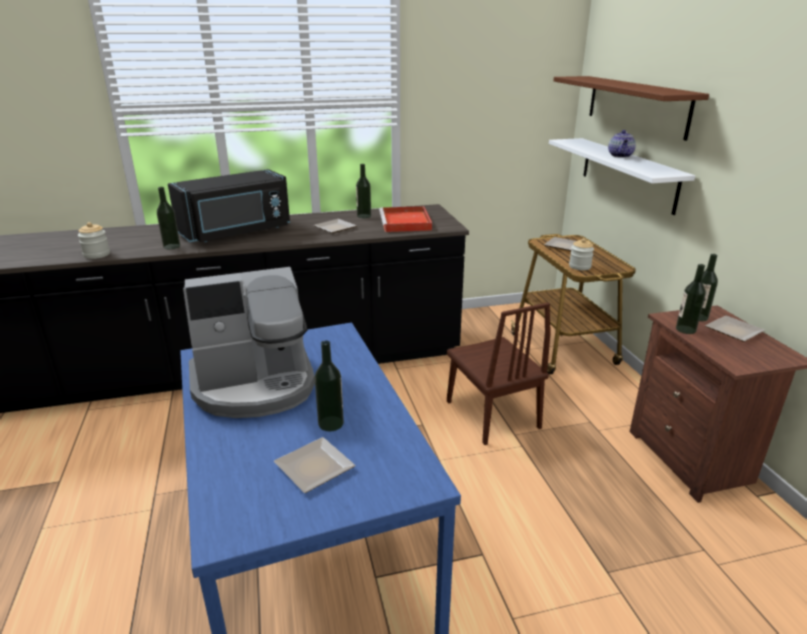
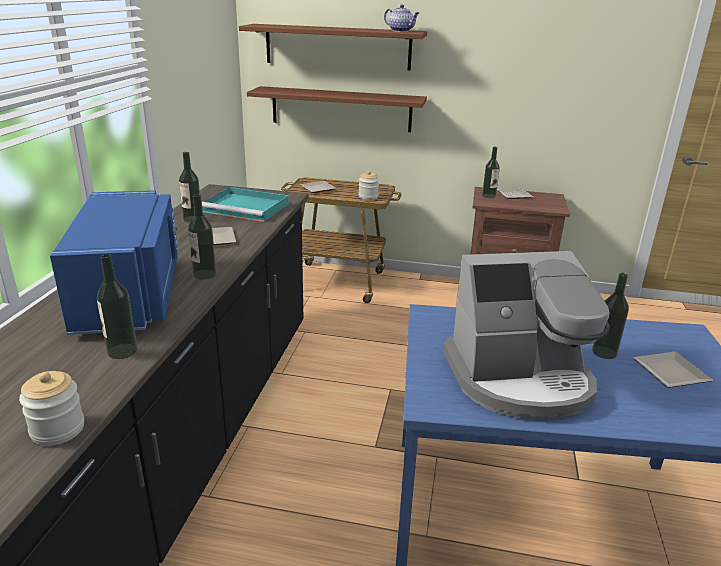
camera: 65 degrees left, 0 degrees up
black microwave [168,169,290,242] -> blue microwave [50,190,179,335]
coffee machine [183,267,315,418] -> coffee machine turned 75 degrees clockwise [443,251,610,420]
red tray [379,206,432,232] -> turquoise tray [202,187,289,222]
brown chair [447,303,551,445] -> none
white shelf [549,138,695,215] -> brown shelf [247,86,427,132]
teapot [608,130,636,158] -> teapot moved to [384,4,419,32]
bottle [676,264,706,334] -> bottle moved to [188,194,216,279]

